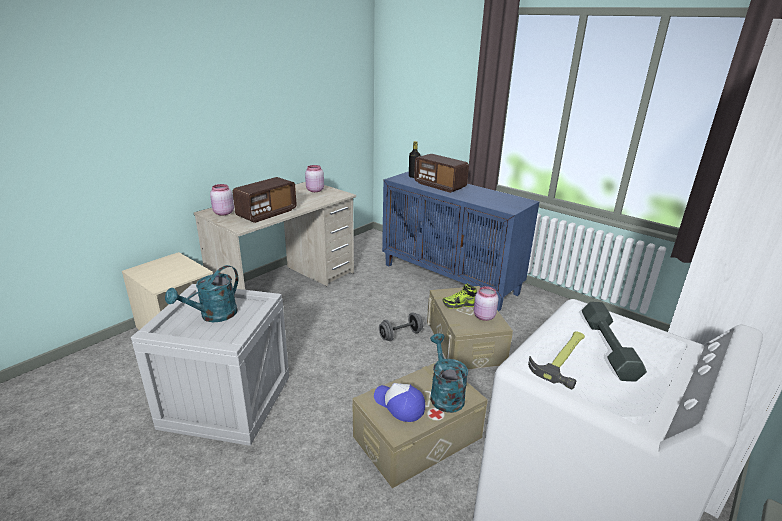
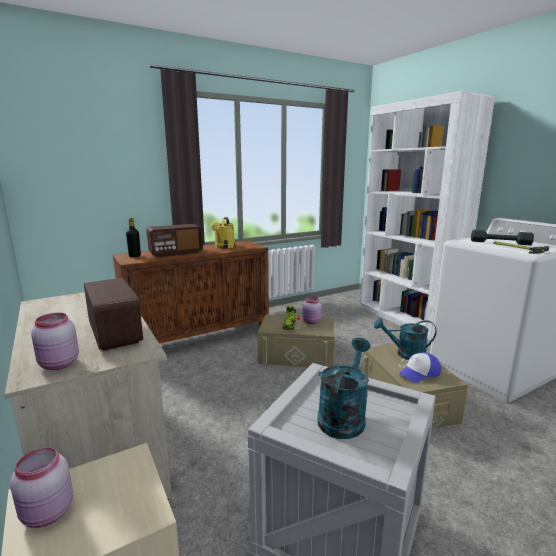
camera: 70 degrees left, 10 degrees down
turquoise watering can [165,265,238,322] -> turquoise watering can turned 120 degrees counterclockwise [318,337,371,439]
pink jar [305,165,324,192] -> pink jar moved to [10,447,73,528]
grey dumbbell [379,313,423,341] -> none
blue cabinet [382,172,539,311] -> brown cabinet [113,240,269,344]
none -> yellow watering can [211,217,235,249]

